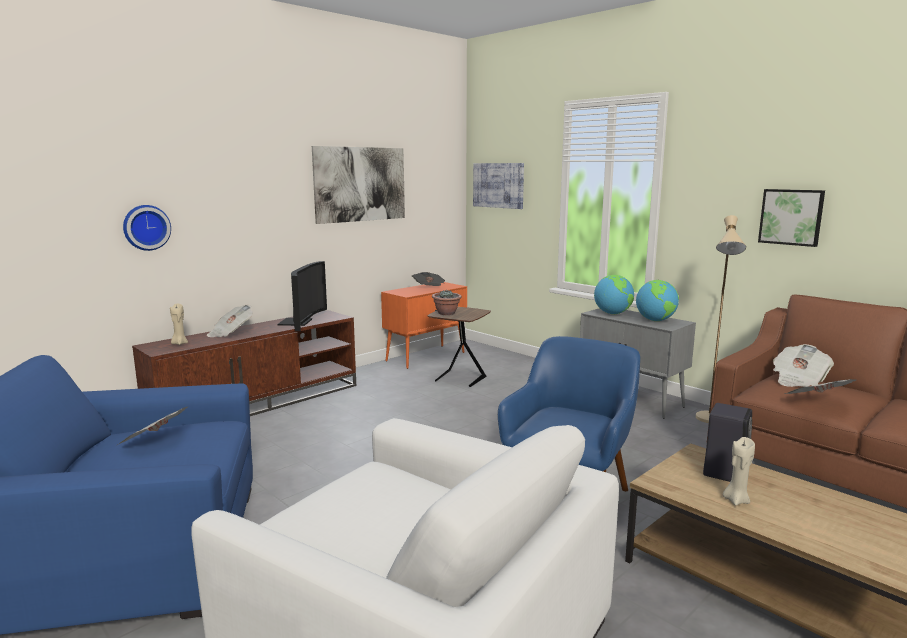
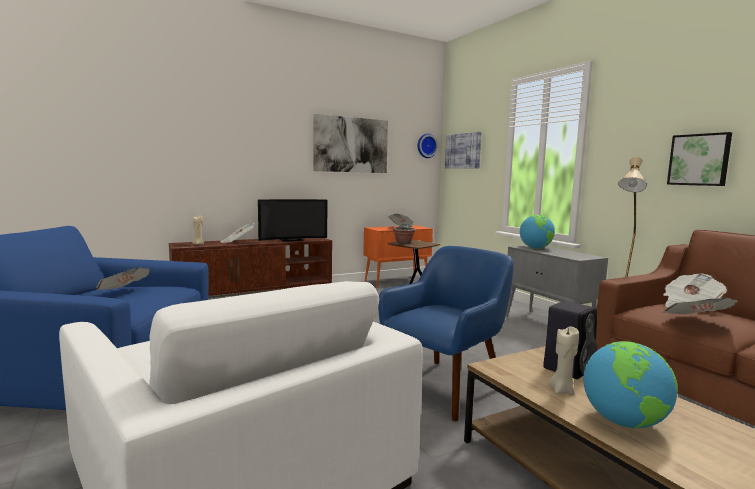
camera: 15 degrees right, 5 degrees down
wall clock [123,205,171,251] -> wall clock moved to [418,134,438,158]
television [278,261,327,331] -> television turned 45 degrees clockwise [258,199,327,242]
globe [636,280,679,321] -> globe moved to [583,341,678,428]

